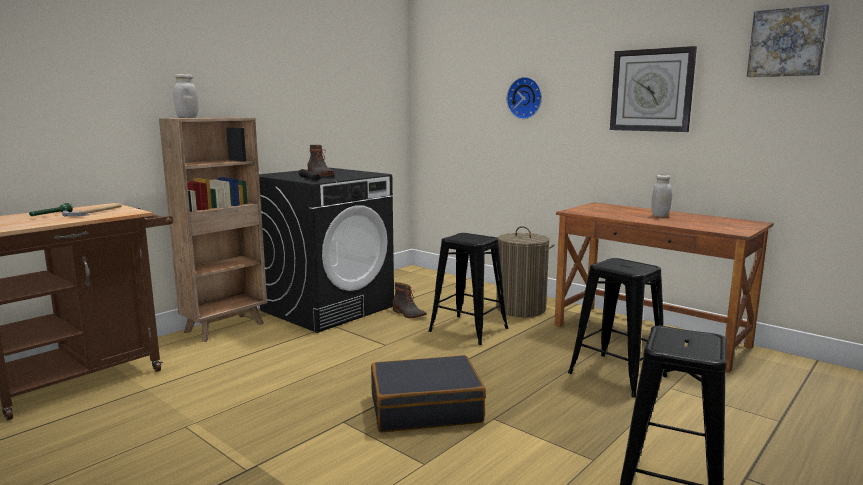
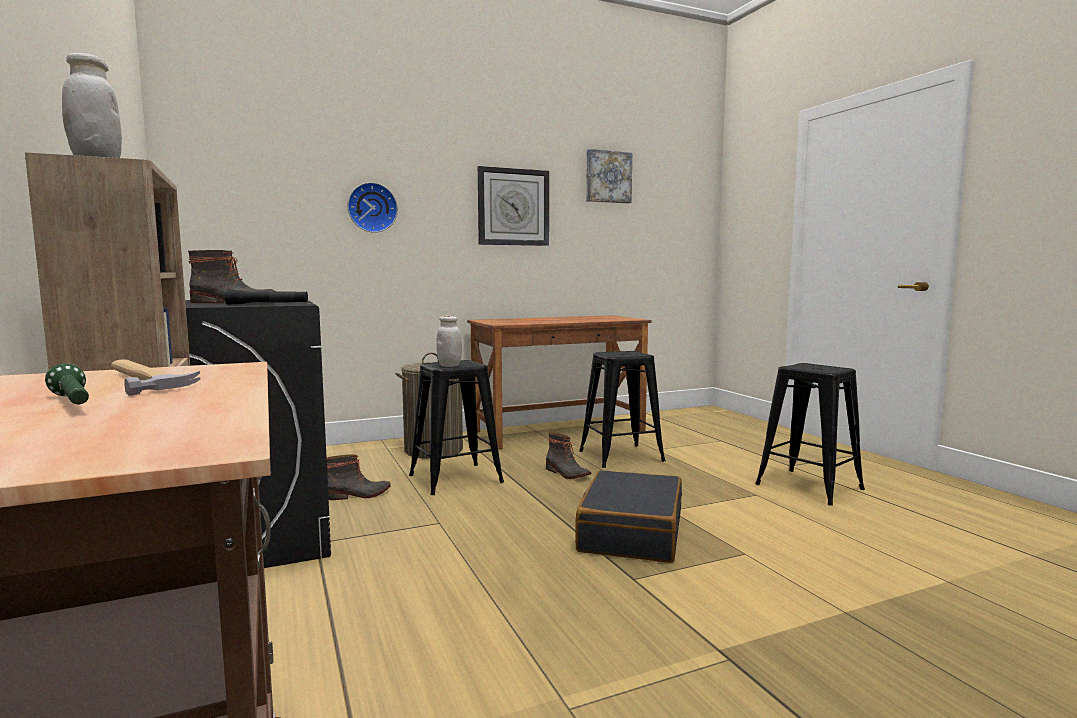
camera: 65 degrees left, 5 degrees down
white jar [651,174,672,217] -> white jar moved to [436,316,462,367]
none -> boot [546,432,591,479]

